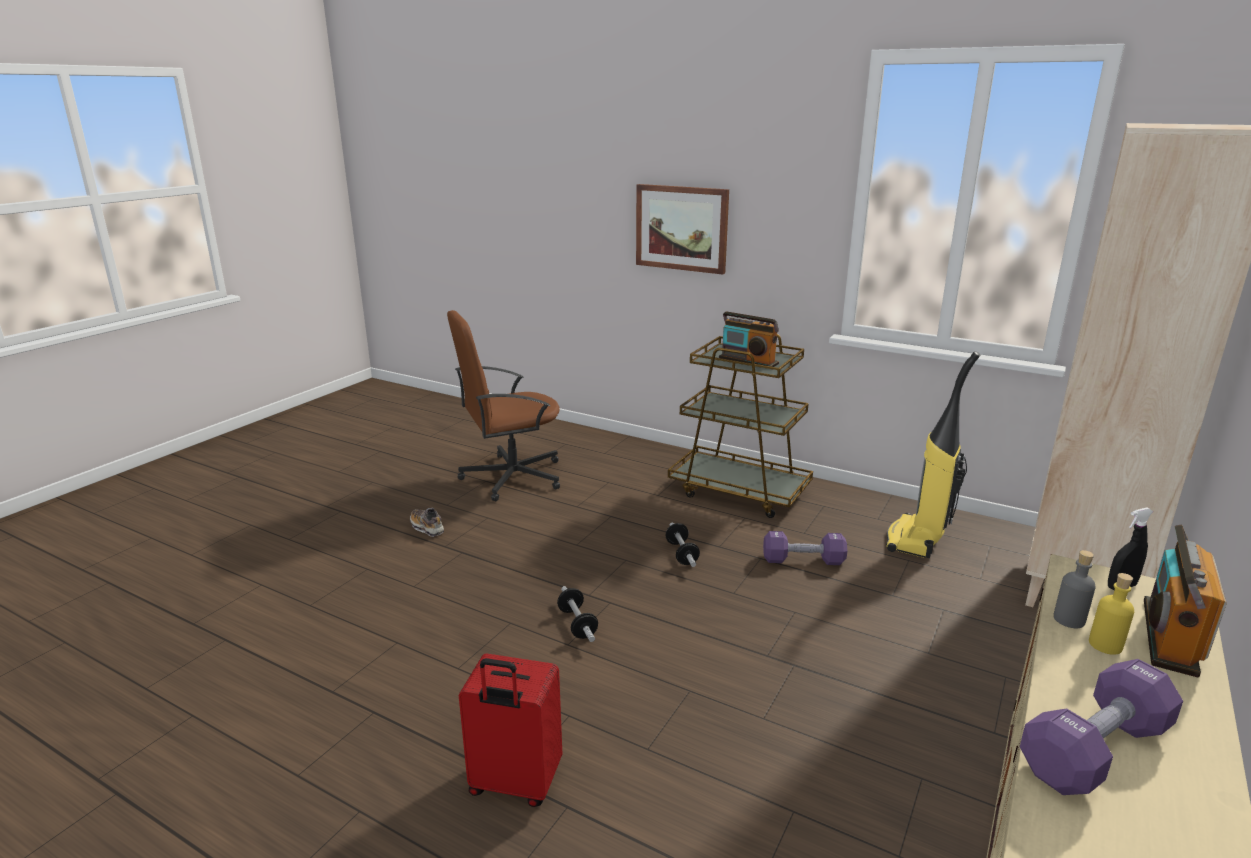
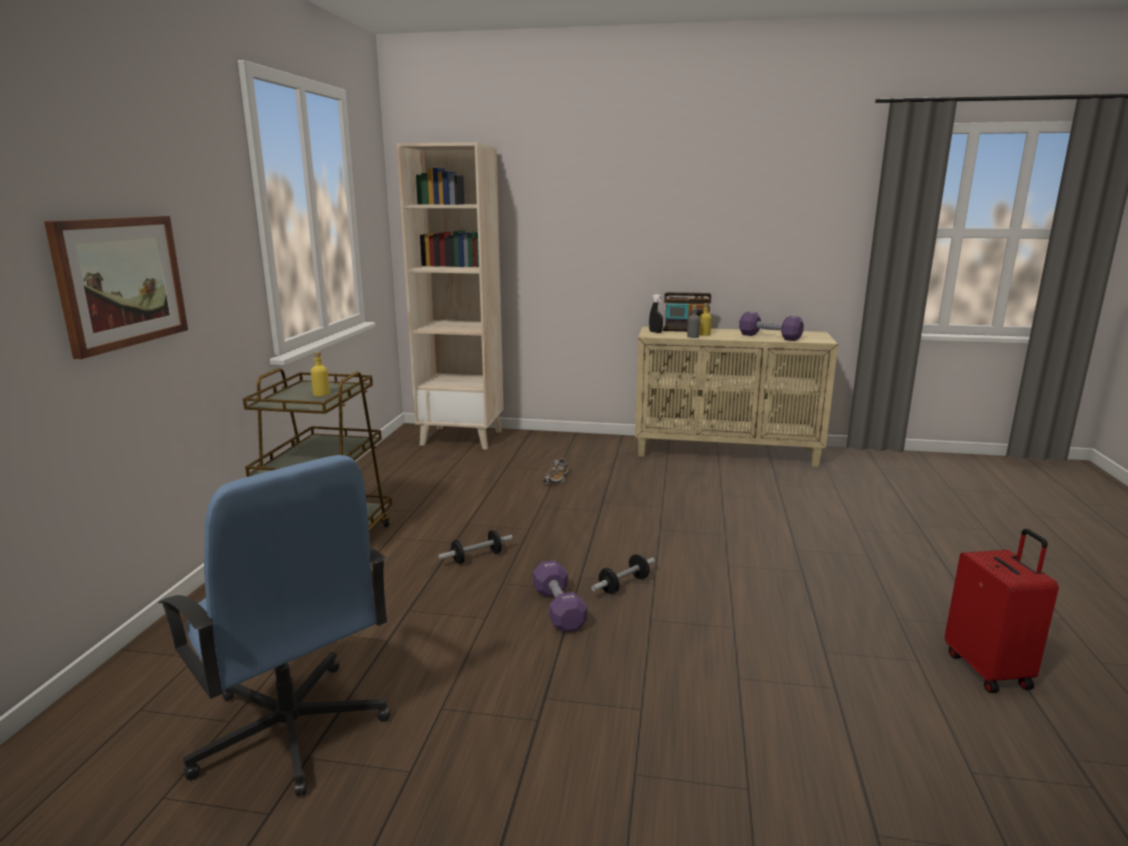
camera: 110 degrees left, 5 degrees down
shoe [410,508,444,537] -> shoe moved to [544,458,569,484]
brown office chair [447,310,560,501] -> blue office chair [158,455,390,796]
red suitcase [459,654,562,807] -> red suitcase moved to [945,529,1059,693]
radio [719,311,779,367] -> yellow bottle [311,351,330,396]
purple dumbbell [763,531,847,565] -> purple dumbbell moved to [533,560,587,633]
vacuum cleaner [886,351,980,558] -> none

